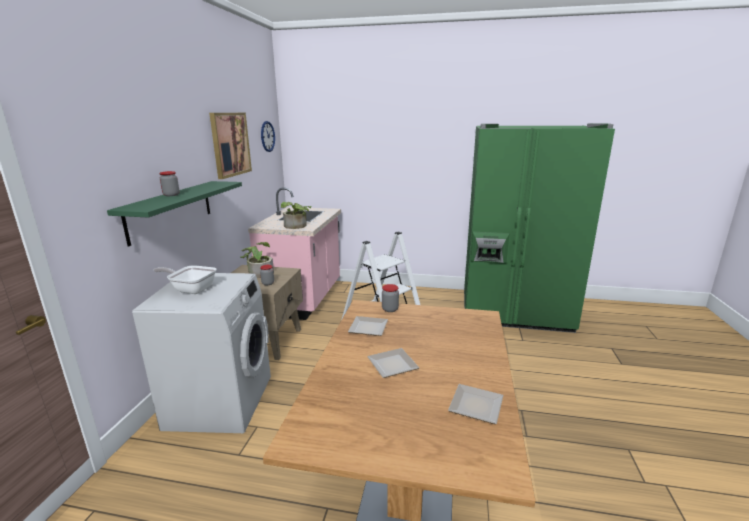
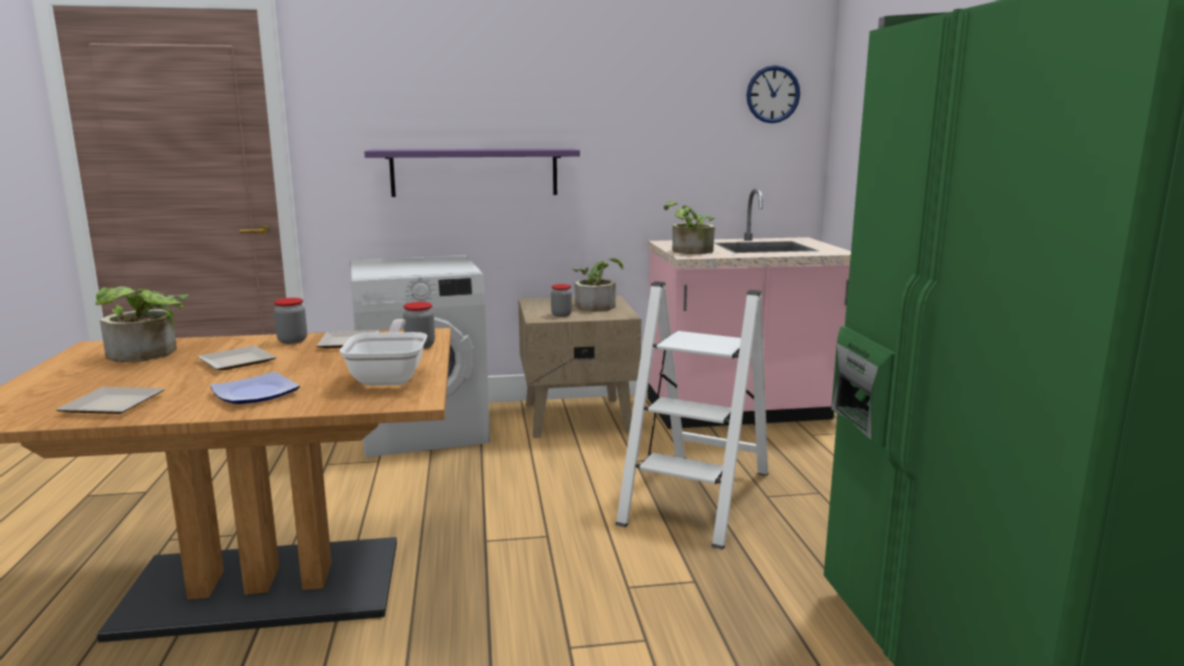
camera: 70 degrees right, 5 degrees down
green shelf [107,181,242,247] -> purple shelf [364,149,580,197]
frying pan [154,265,216,294] -> frying pan moved to [340,319,427,386]
jar [159,171,179,196] -> jar moved to [274,298,307,344]
picture [209,113,252,179] -> none
none -> potted plant [95,286,188,362]
none -> plate [210,372,300,404]

